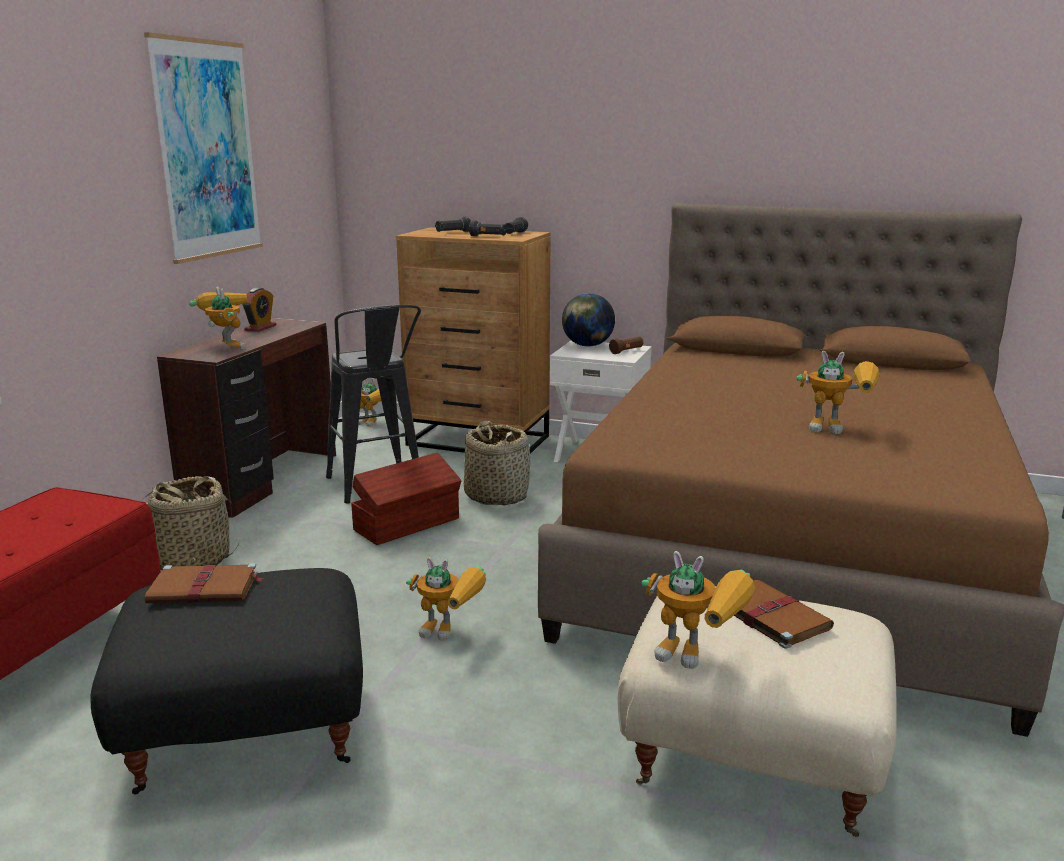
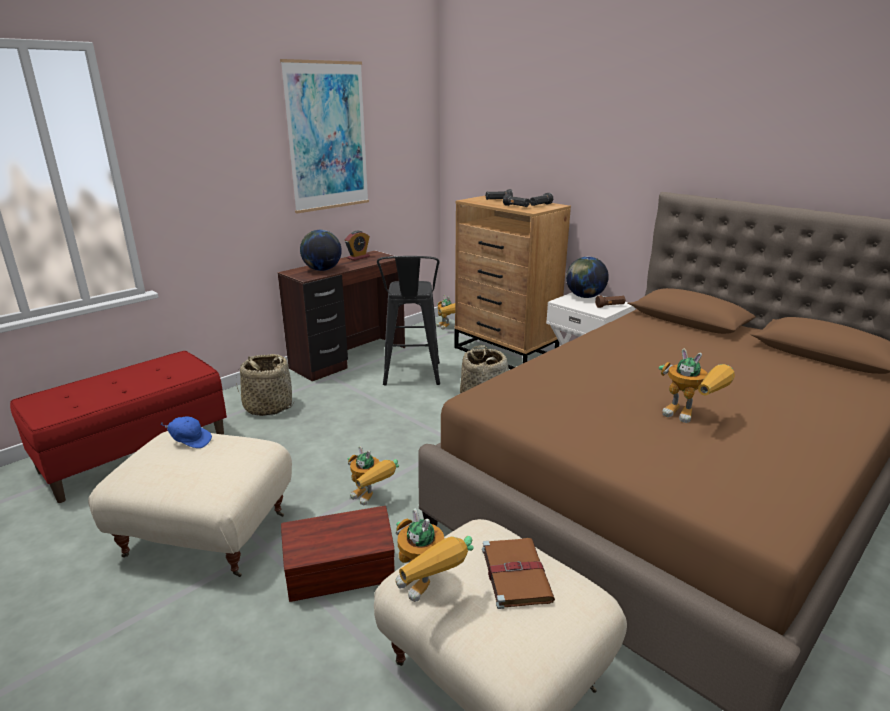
camera: 25 degrees right, 5 degrees up
black ottoman [91,568,363,795] -> beige ottoman [88,431,292,577]
brown book [145,563,263,603] -> blue cap [160,416,212,448]
toy robot [189,287,248,349] -> globe [300,230,342,271]
brown storage box [351,453,461,545] -> brown storage box moved to [281,506,395,602]

